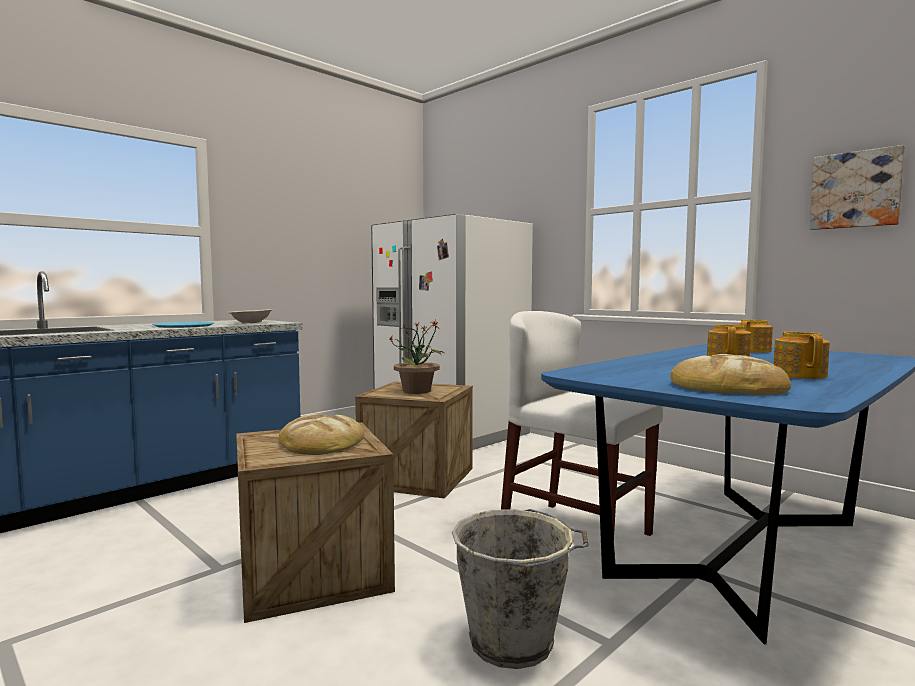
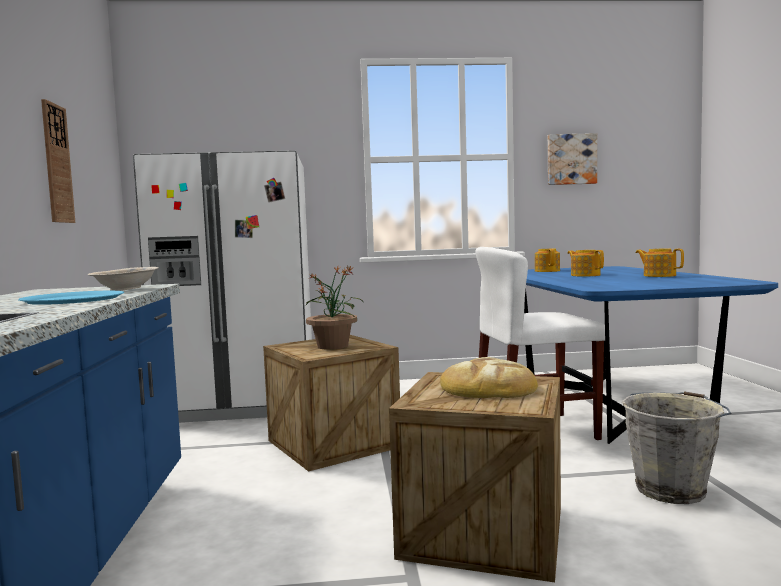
camera: 50 degrees left, 0 degrees up
bread [670,354,791,395] -> none
none -> wall clock [41,99,75,223]

